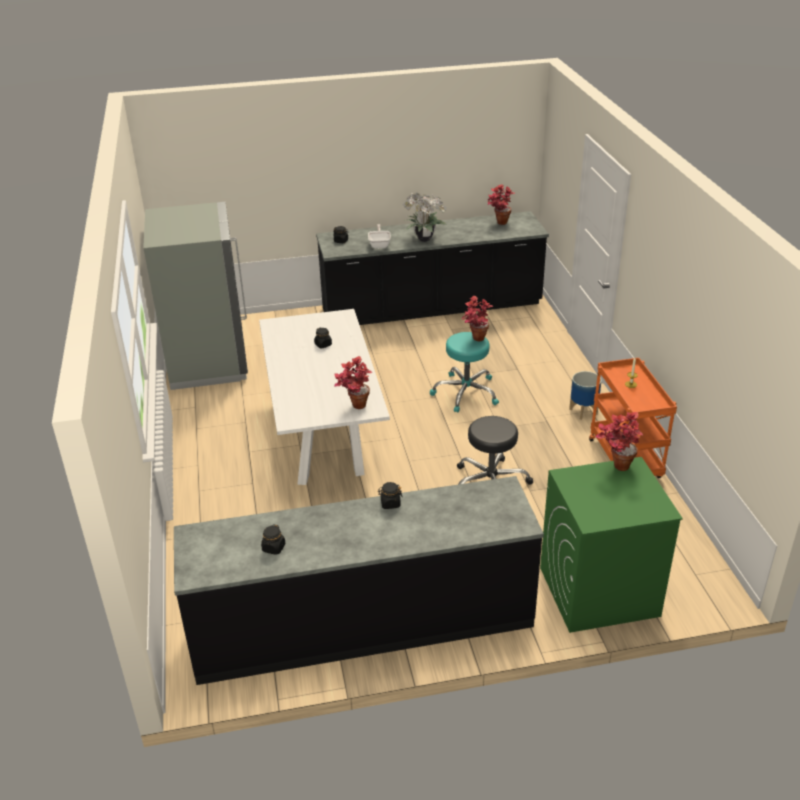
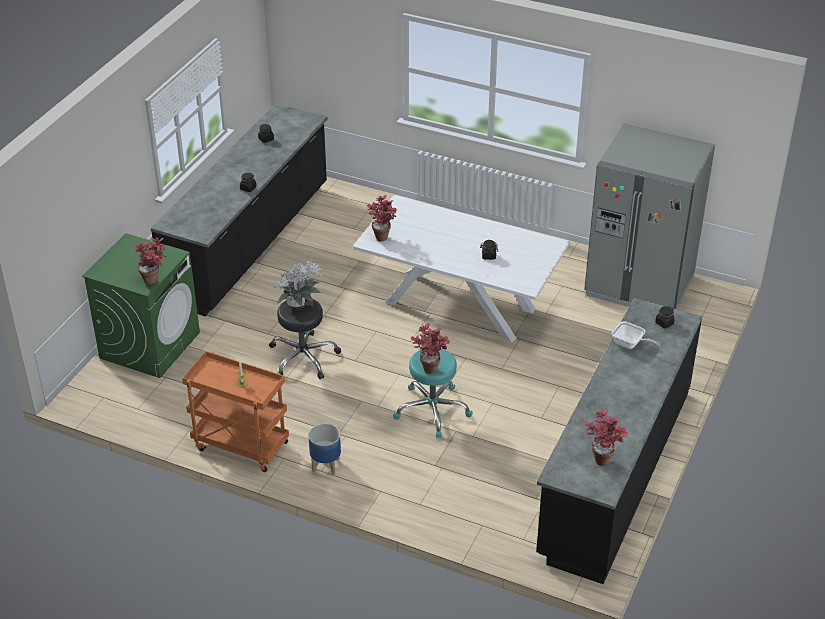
camera: 125 degrees right, 5 degrees up
potted plant [403,192,447,242] -> potted plant moved to [275,260,324,310]

